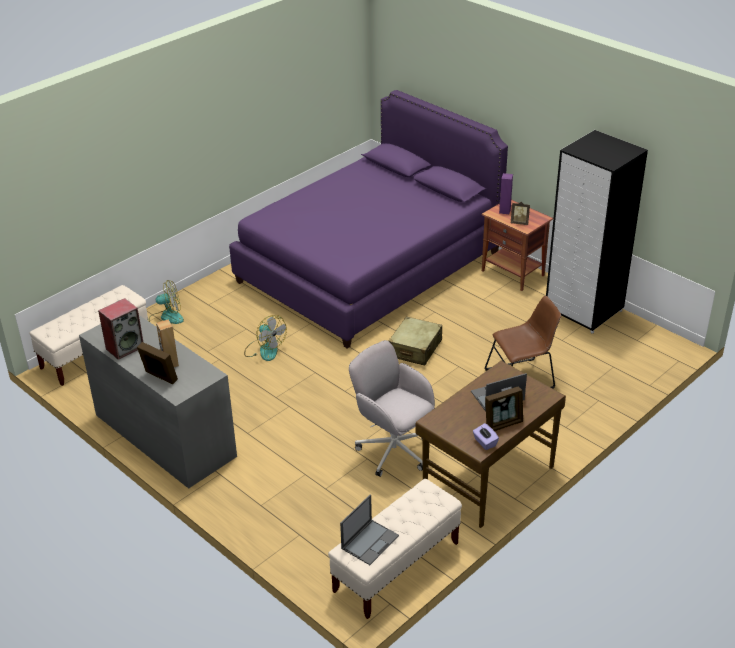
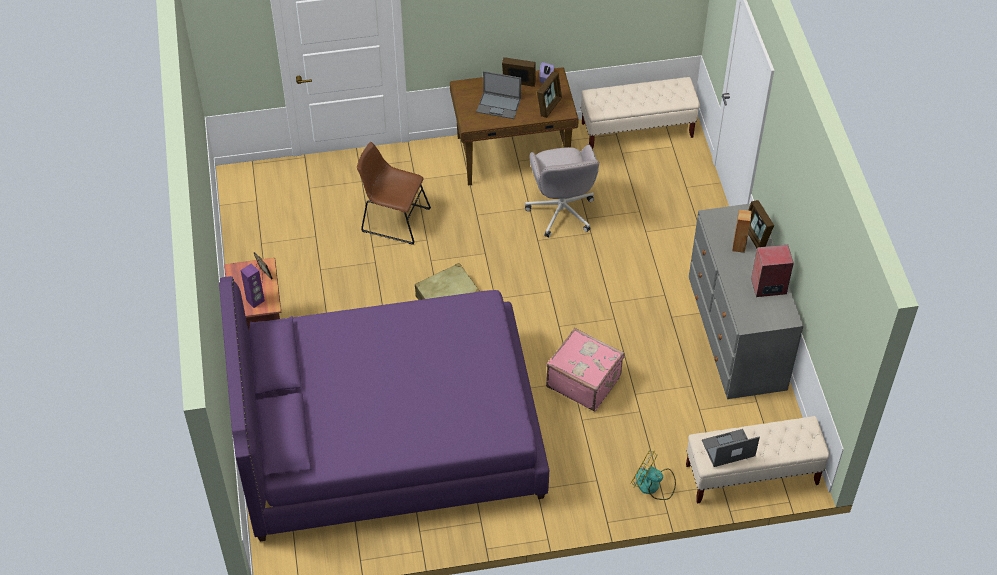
camera: 145 degrees left, 15 degrees up
fan [244,315,287,361] -> pink suitcase [546,328,625,411]
laptop [340,494,399,565] -> laptop moved to [702,429,760,467]
wardrobe [546,130,648,334] -> none
none -> picture frame [537,72,562,118]

